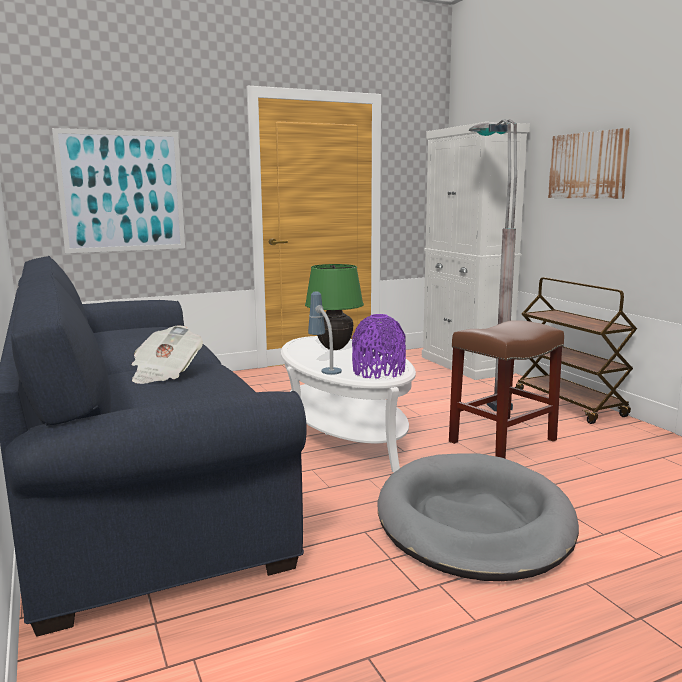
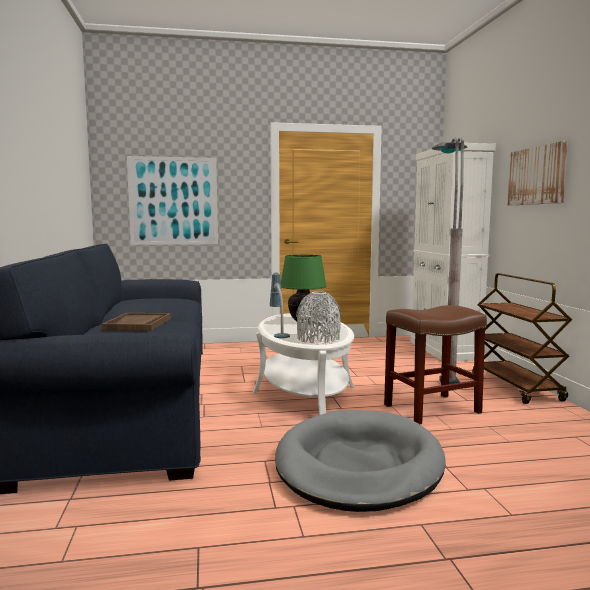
camera: 15 degrees right, 5 degrees down
newspaper [131,325,203,384] -> brown tray [102,313,171,331]
purple vase [352,314,406,379] -> grey vase [296,291,341,343]

